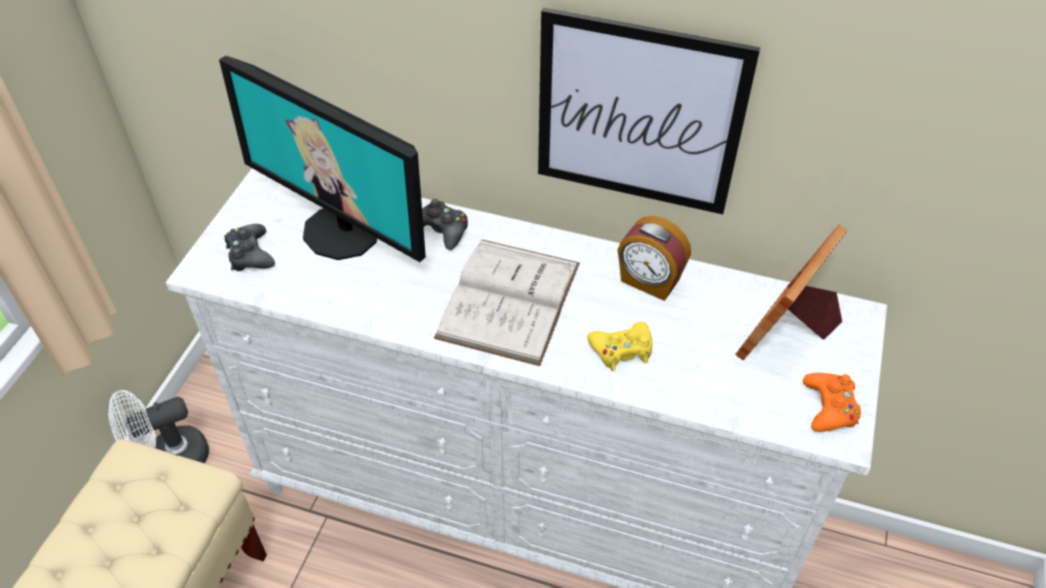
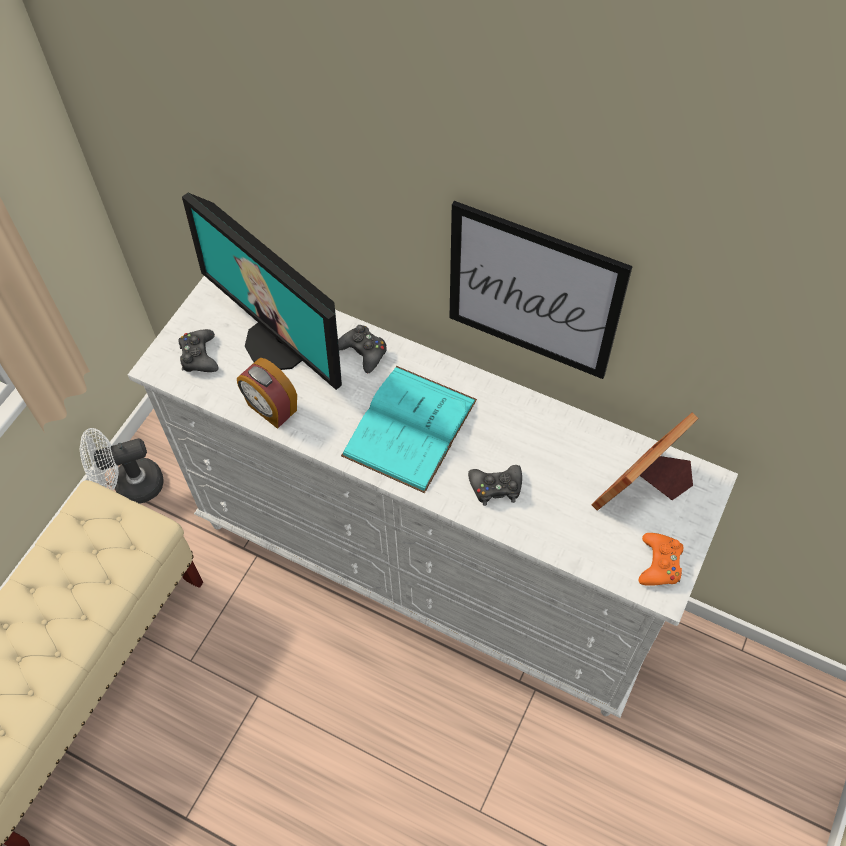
camera: 10 degrees right, 10 degrees up
white book [434,240,580,366] -> turquoise book [341,366,477,493]
yellow game controller [587,322,652,370] -> black game controller [468,465,522,506]
alarm clock [618,216,691,301] -> alarm clock moved to [237,358,297,429]

